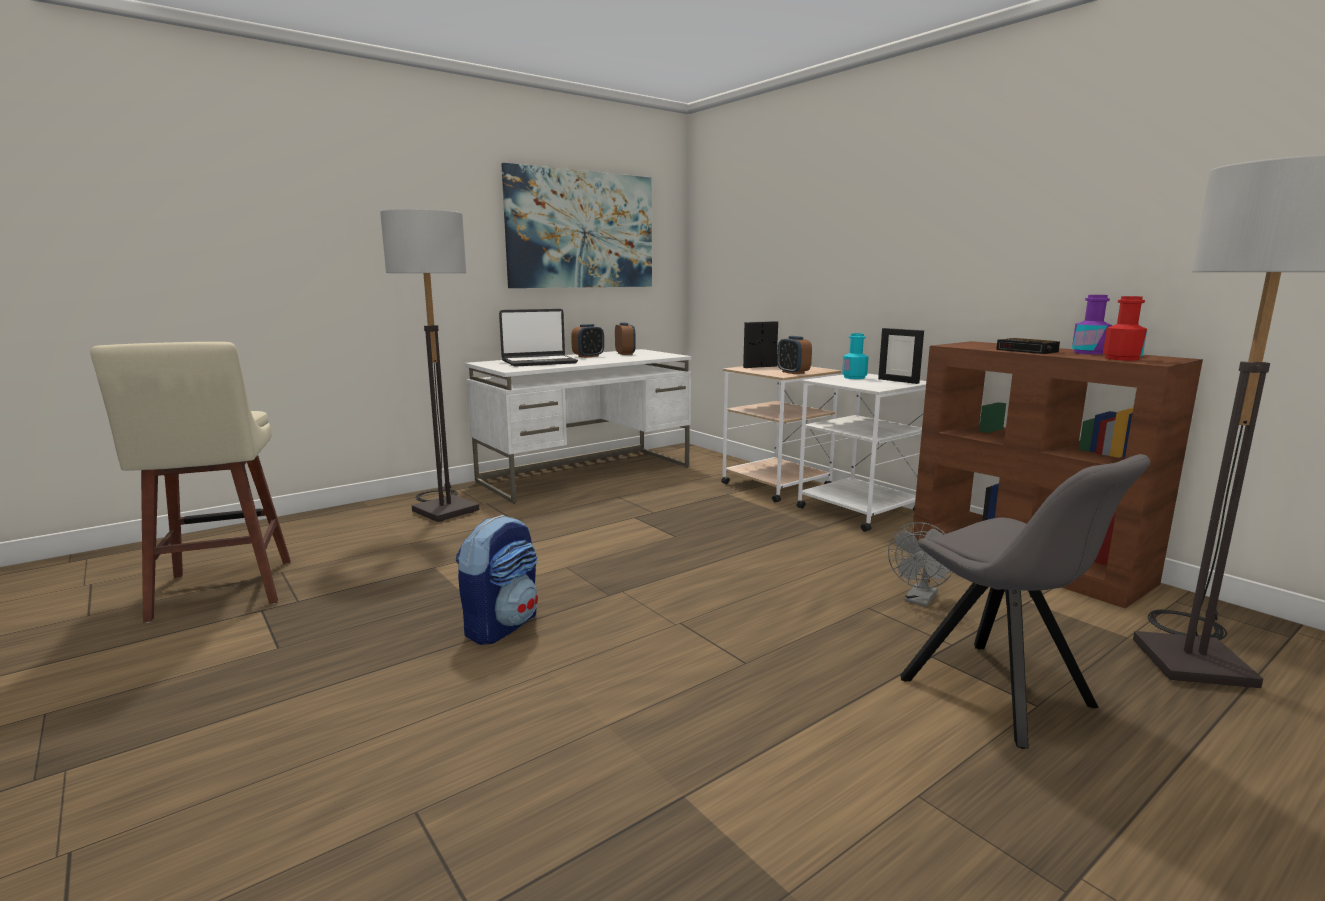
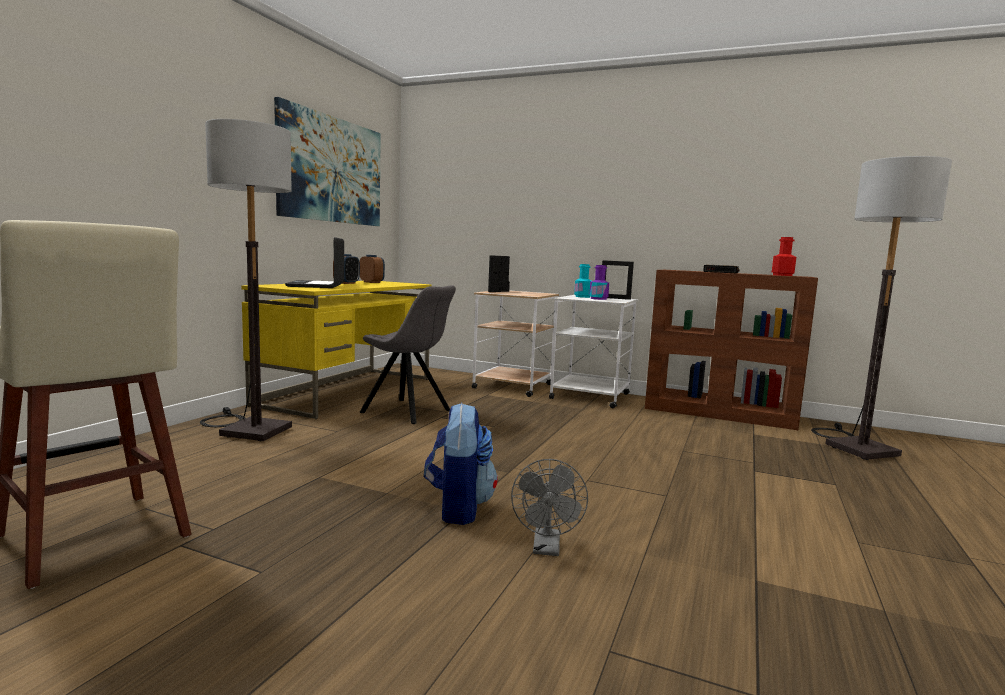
camera: 30 degrees left, 5 degrees down
white desk [465,349,691,504] -> yellow desk [241,281,431,419]
laptop [499,309,578,367] -> laptop turned 135 degrees clockwise [285,237,344,288]
alarm clock [777,336,812,374] -> none
grey fan [888,522,953,607] -> grey fan moved to [511,459,588,556]
grey chair [900,454,1150,749] -> grey chair moved to [360,285,456,424]
purple bottle [1072,295,1112,355] -> purple bottle moved to [589,265,609,300]

